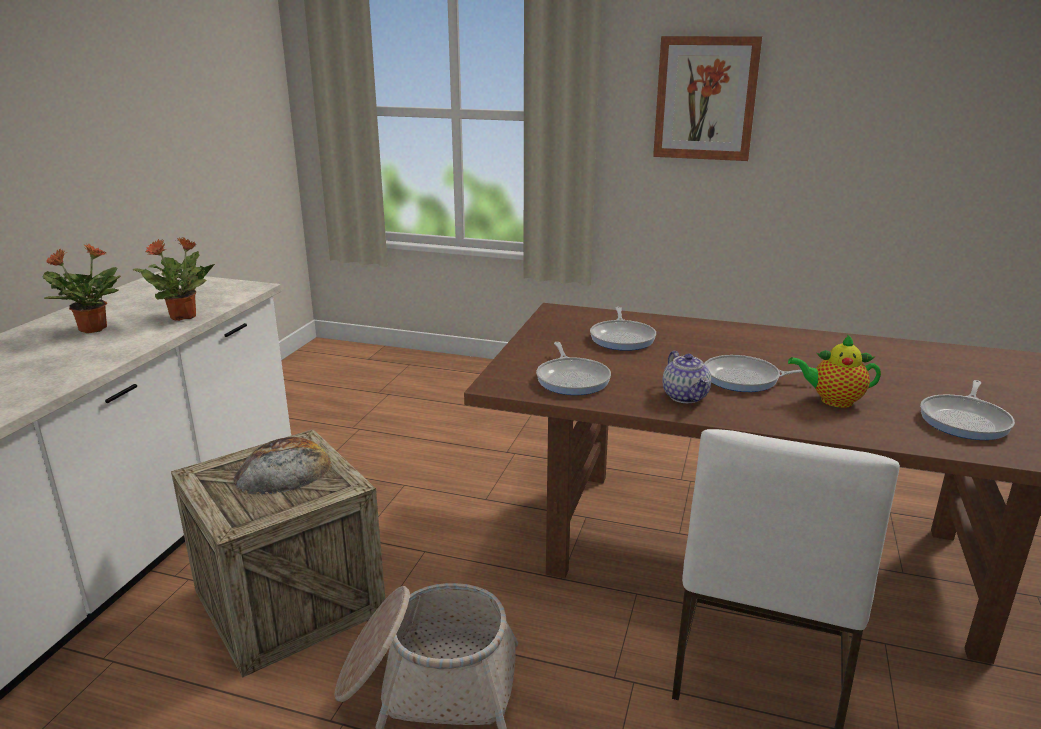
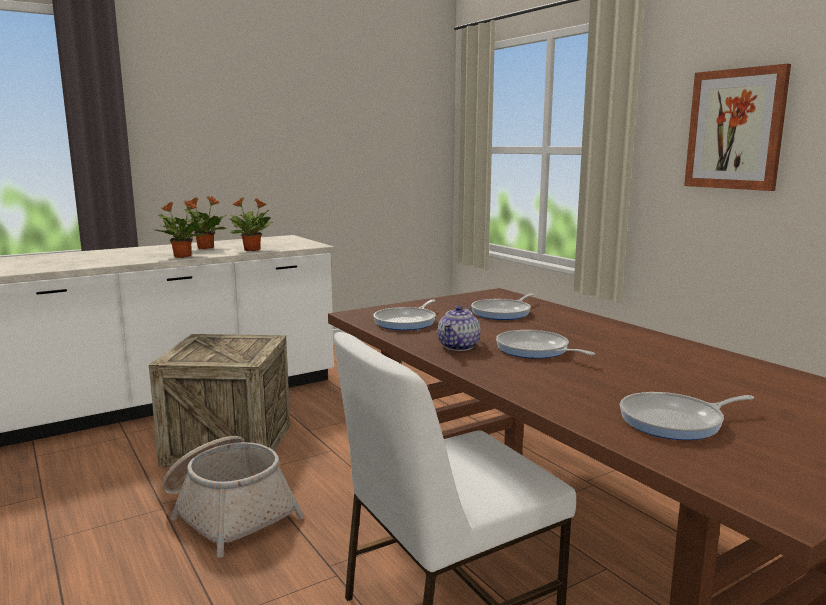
camera: 40 degrees right, 10 degrees down
bread [234,437,332,495] -> none
teapot [788,334,881,408] -> none
none -> potted plant [155,200,206,258]

